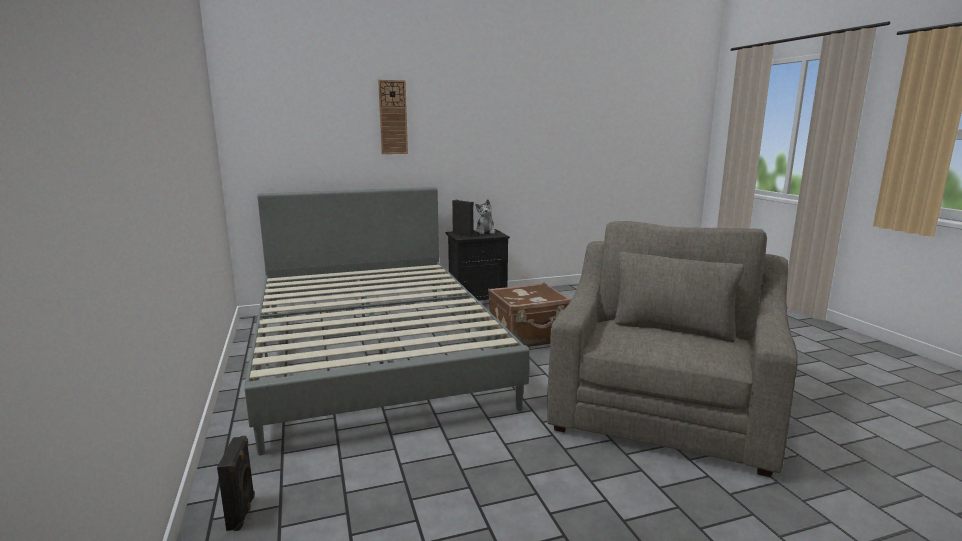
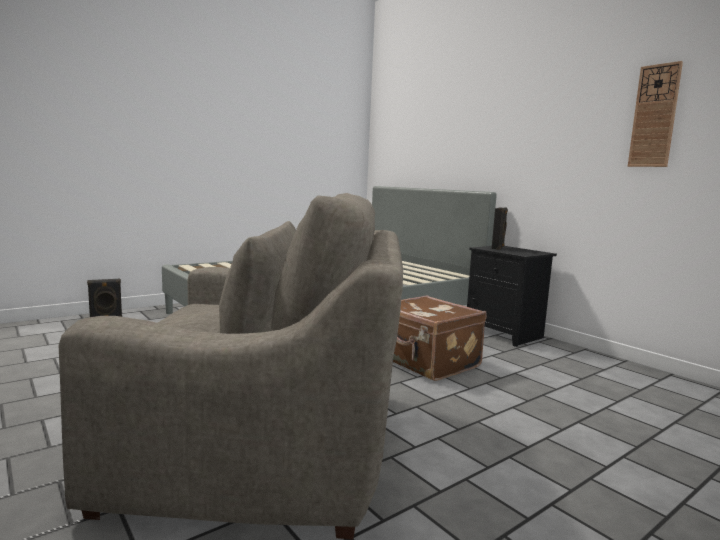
camera: 70 degrees right, 5 degrees down
wall clock [378,80,408,154] -> wall clock moved to [628,61,683,167]
plush toy [475,199,496,234] -> none

